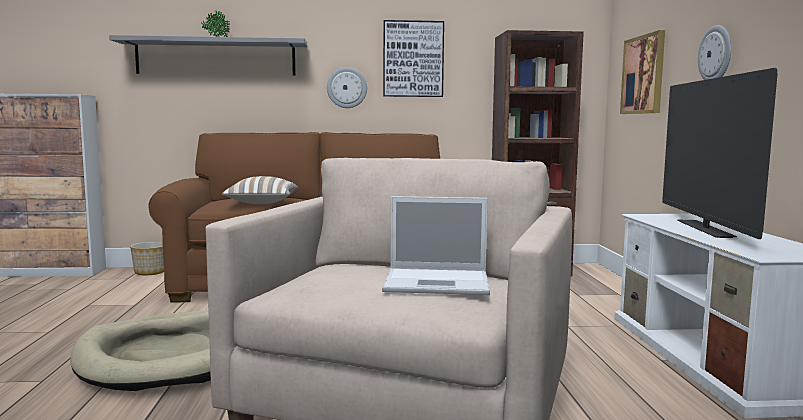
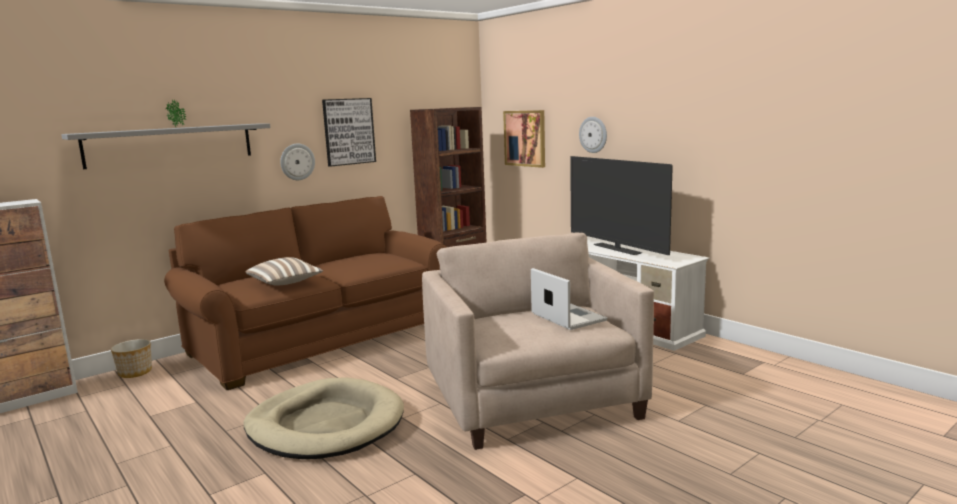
camera: 35 degrees left, 5 degrees up
laptop [382,196,490,295] -> laptop turned 90 degrees counterclockwise [531,268,607,330]

